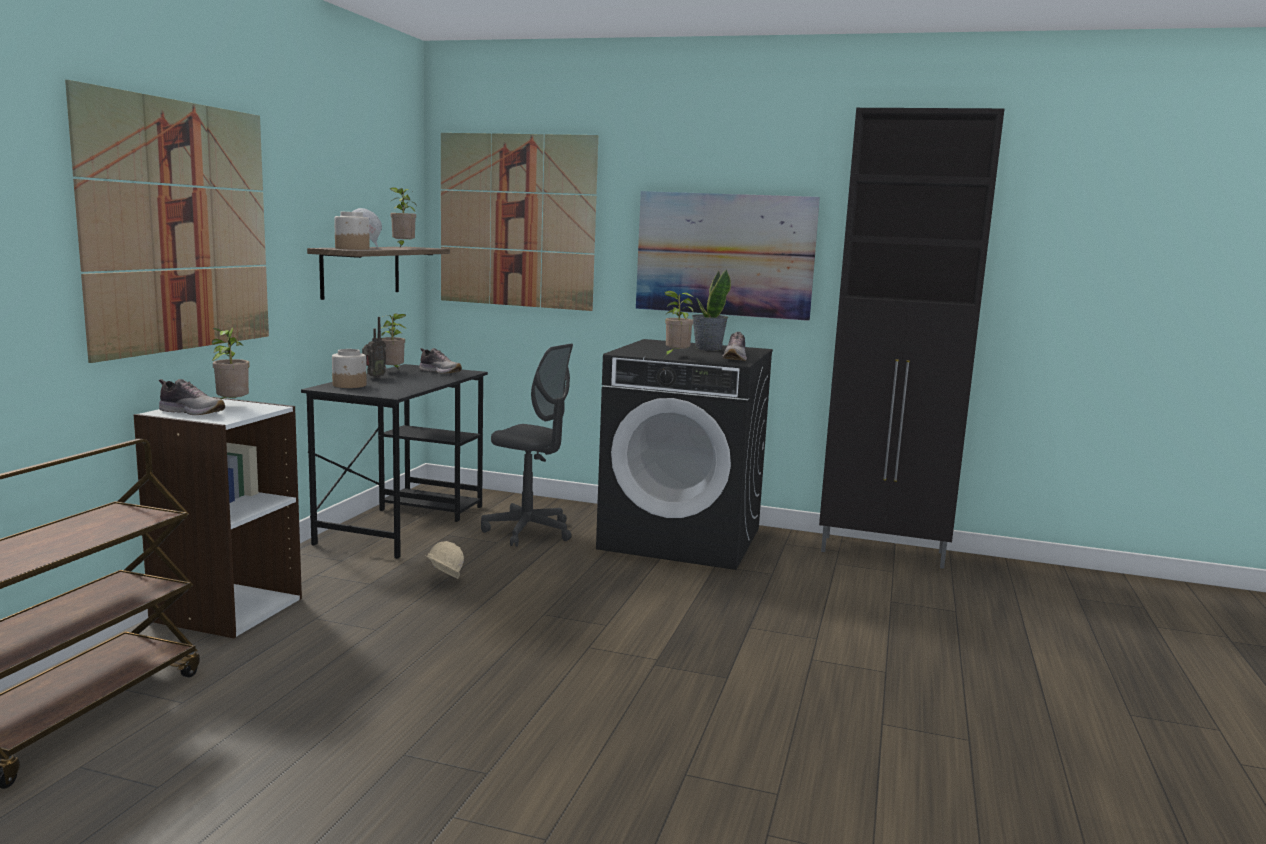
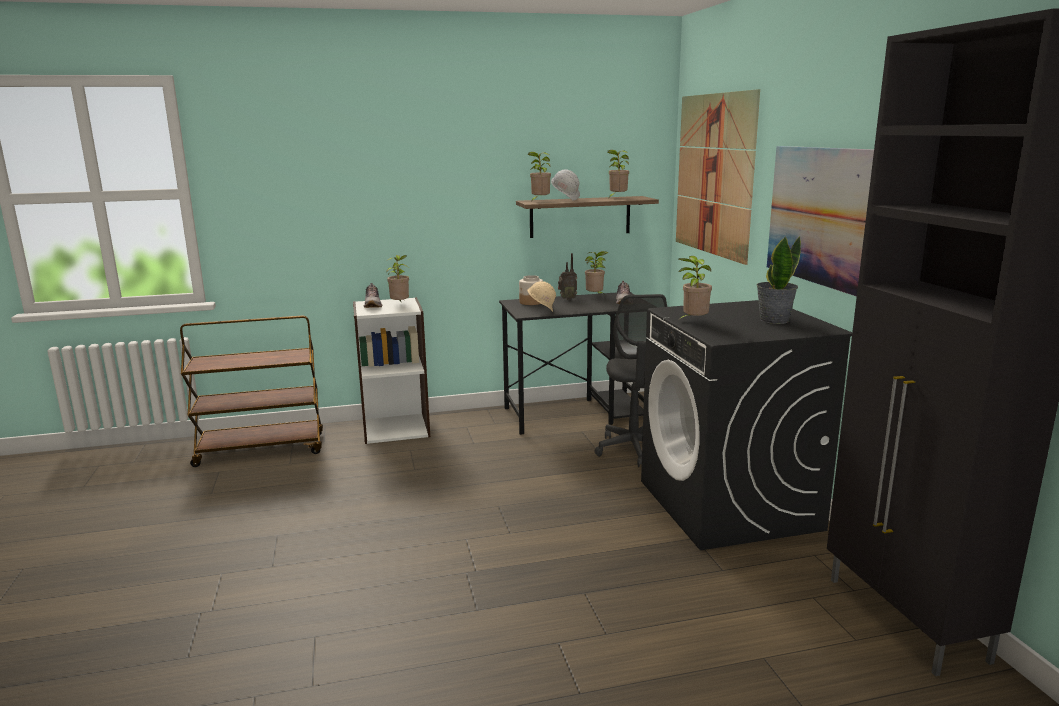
camera: 60 degrees right, 5 degrees up
picture [65,80,269,363] -> none
jar [334,211,370,250] -> potted plant [528,152,551,203]
beige hard hat [426,541,464,579] -> beige hard hat moved to [527,281,556,312]
shoe [722,332,747,361] -> none

